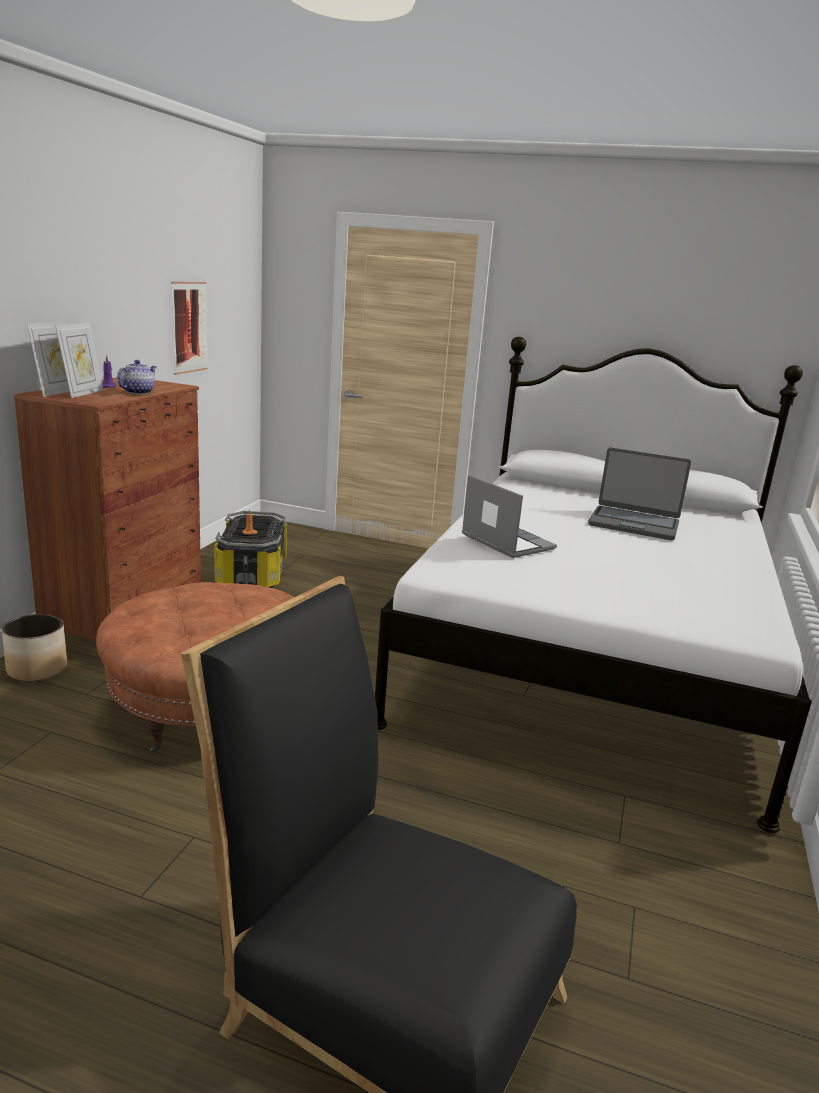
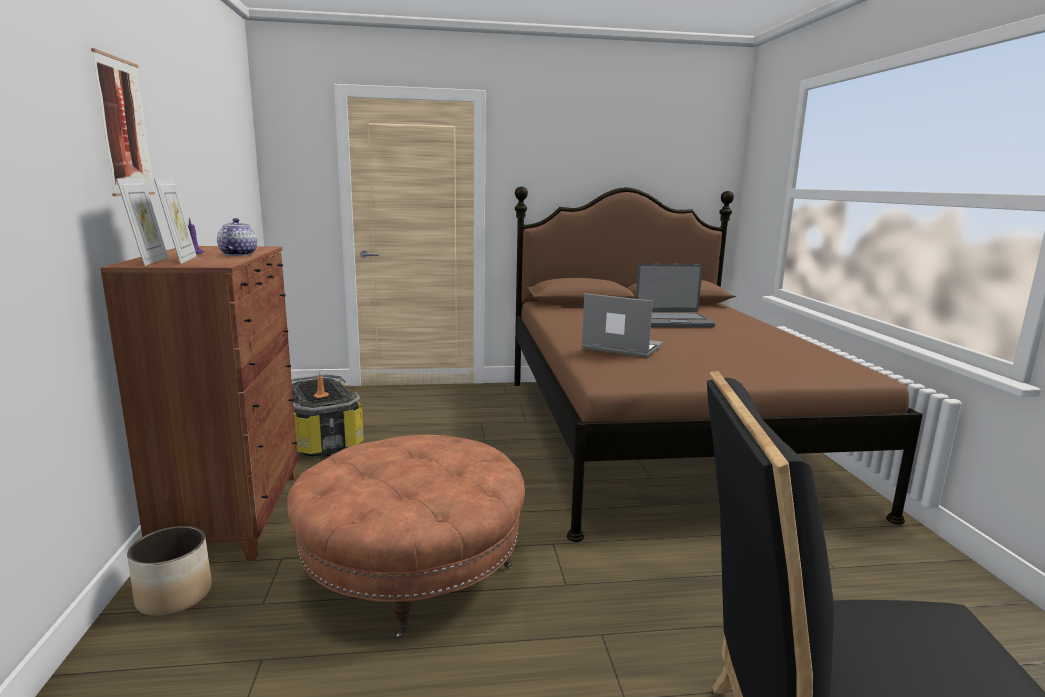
camera: 25 degrees left, 5 degrees down
picture [171,282,208,375] -> picture moved to [91,48,155,196]
white bed [375,337,812,833] -> brown bed [514,187,923,542]

